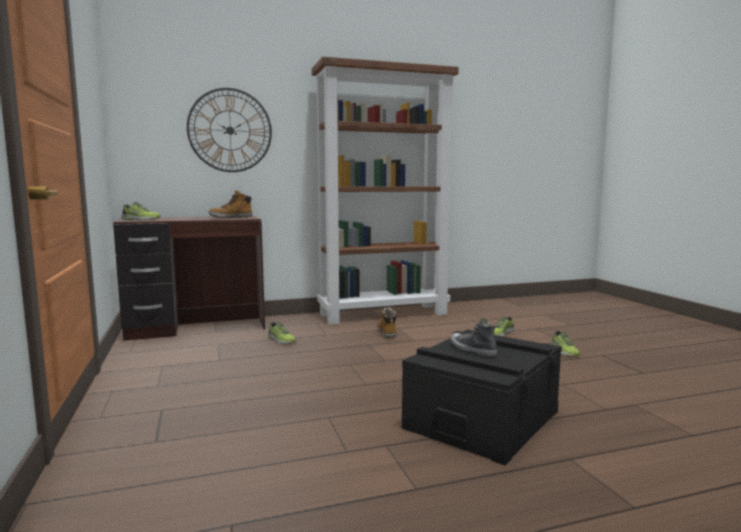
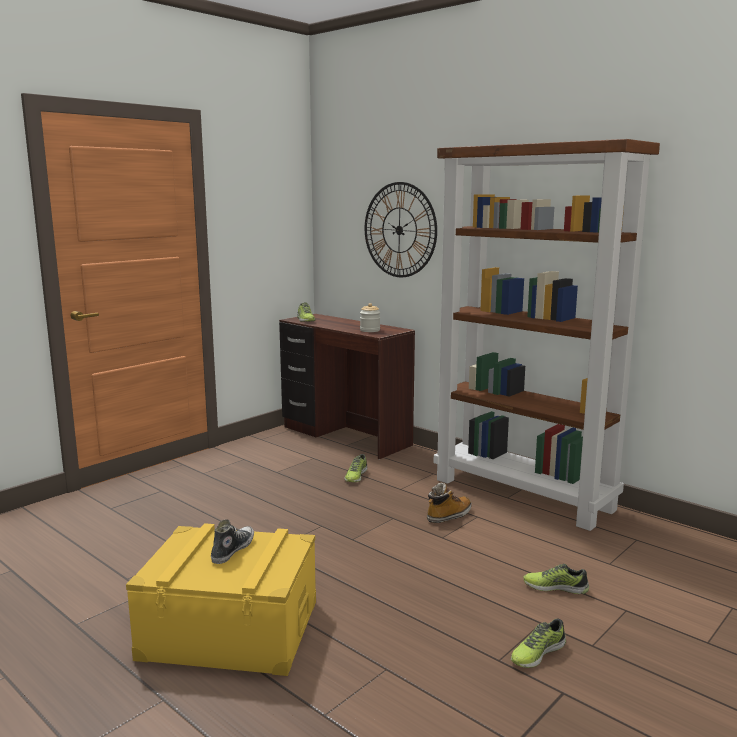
camera: 60 degrees right, 5 degrees up
boot [209,190,253,218] -> jar [360,303,380,332]
black storage box [402,330,562,466] -> yellow storage box [126,523,316,676]

